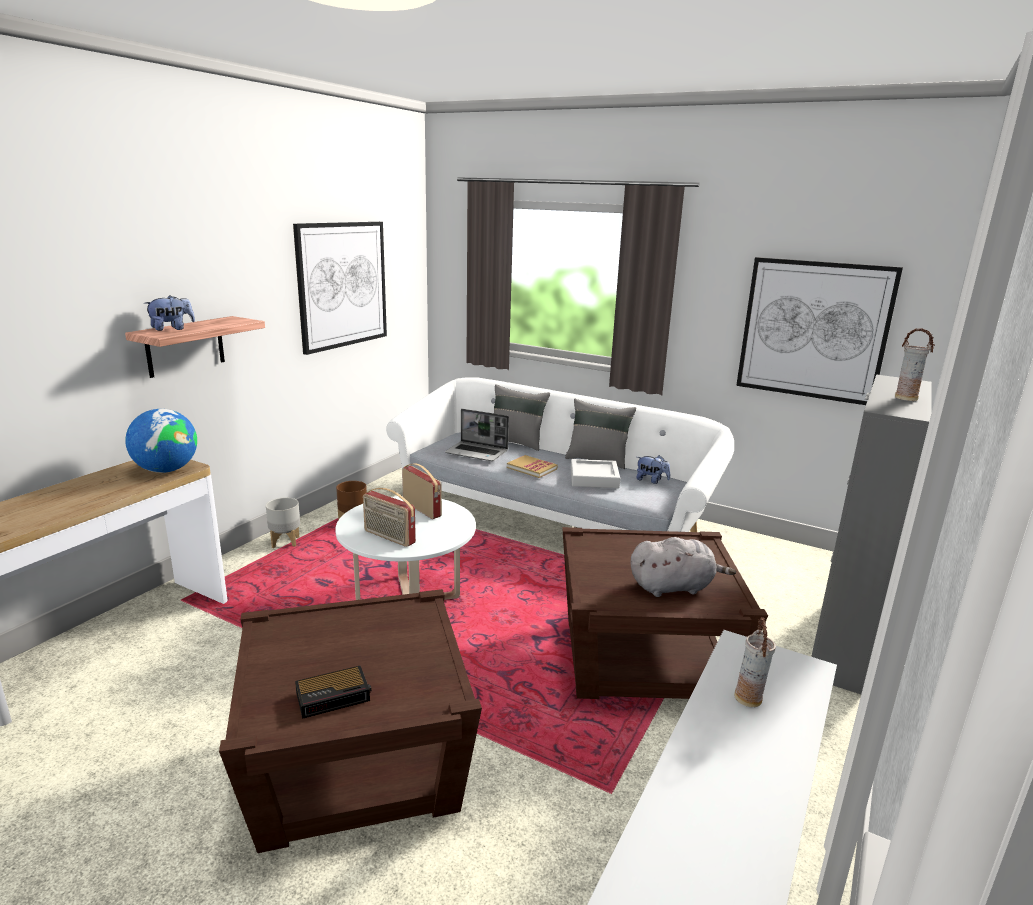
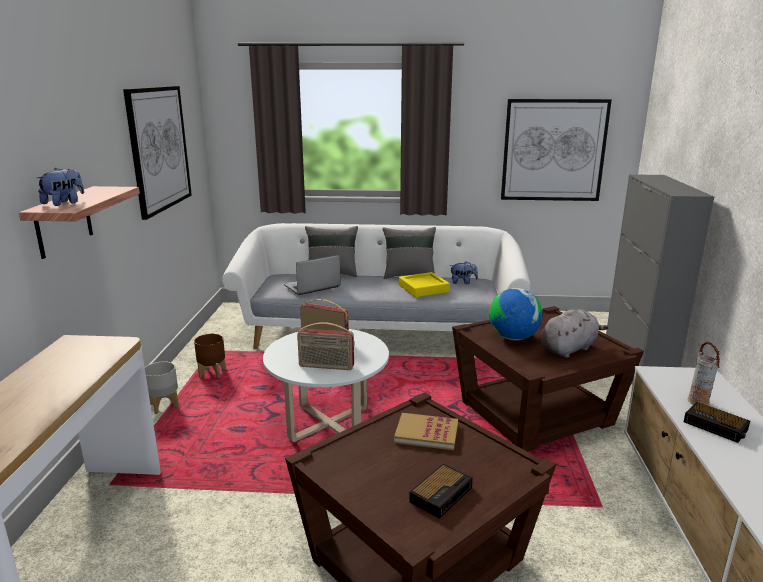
camera: 25 degrees left, 0 degrees up
globe [125,409,197,473] -> globe moved to [489,288,543,340]
laptop [445,409,509,461] -> laptop turned 150 degrees clockwise [284,255,341,295]
book [507,455,557,478] -> book moved to [394,413,458,450]
grey tray [571,459,620,488] -> yellow tray [399,272,450,297]
vase [895,328,935,401] -> none
none -> alarm clock [684,402,750,443]

